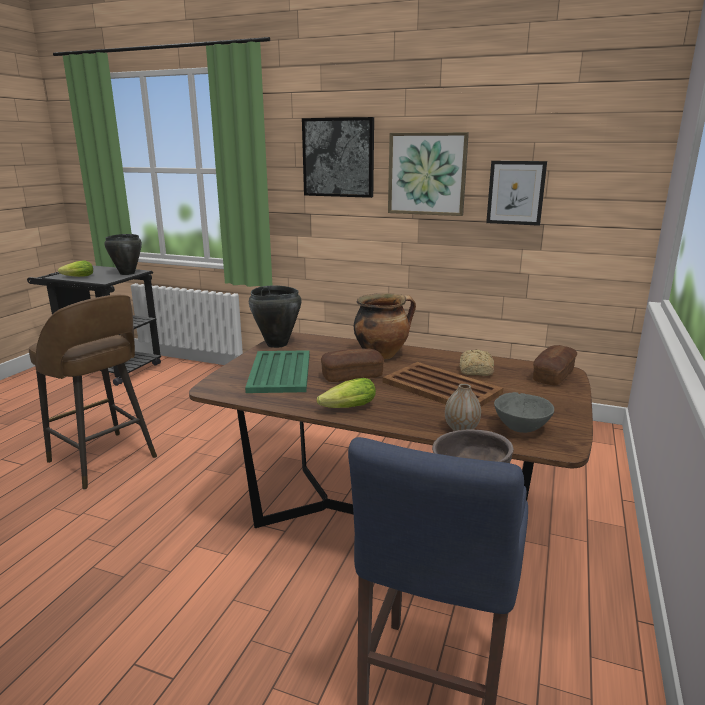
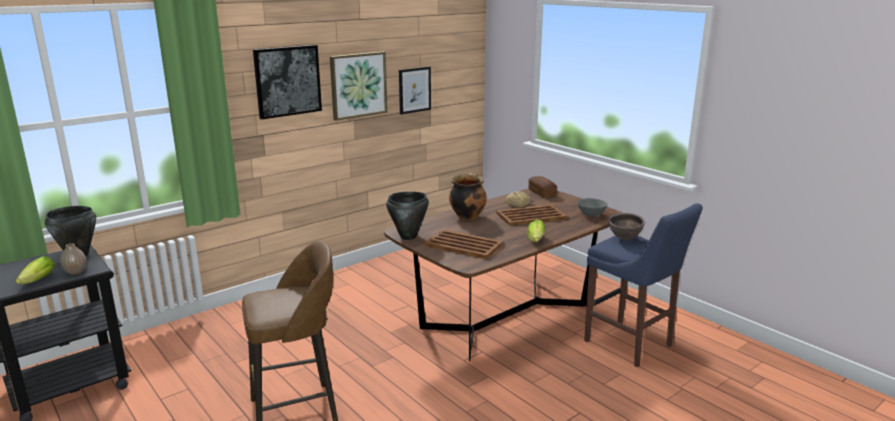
camera: 60 degrees left, 0 degrees up
green tray [245,350,310,393] -> brown tray [424,230,503,259]
bread [321,348,384,382] -> none
vase [445,384,481,431] -> vase moved to [60,243,87,275]

